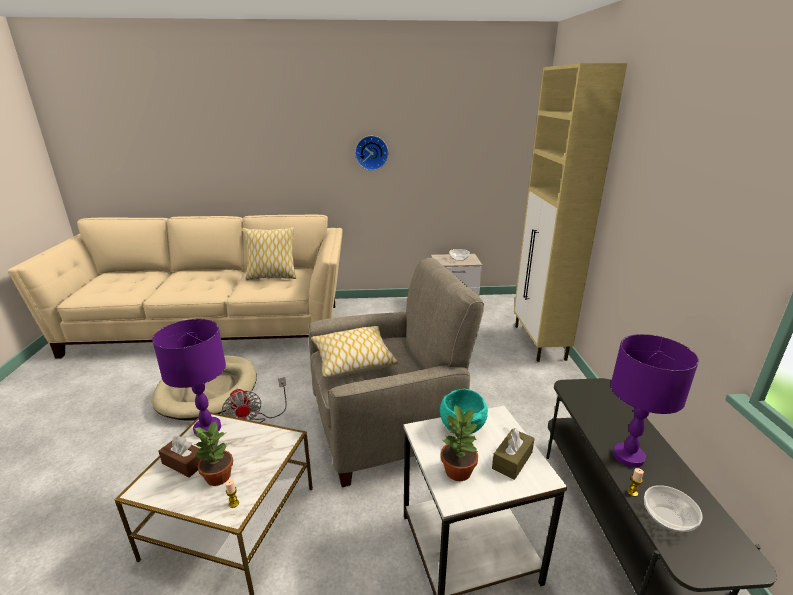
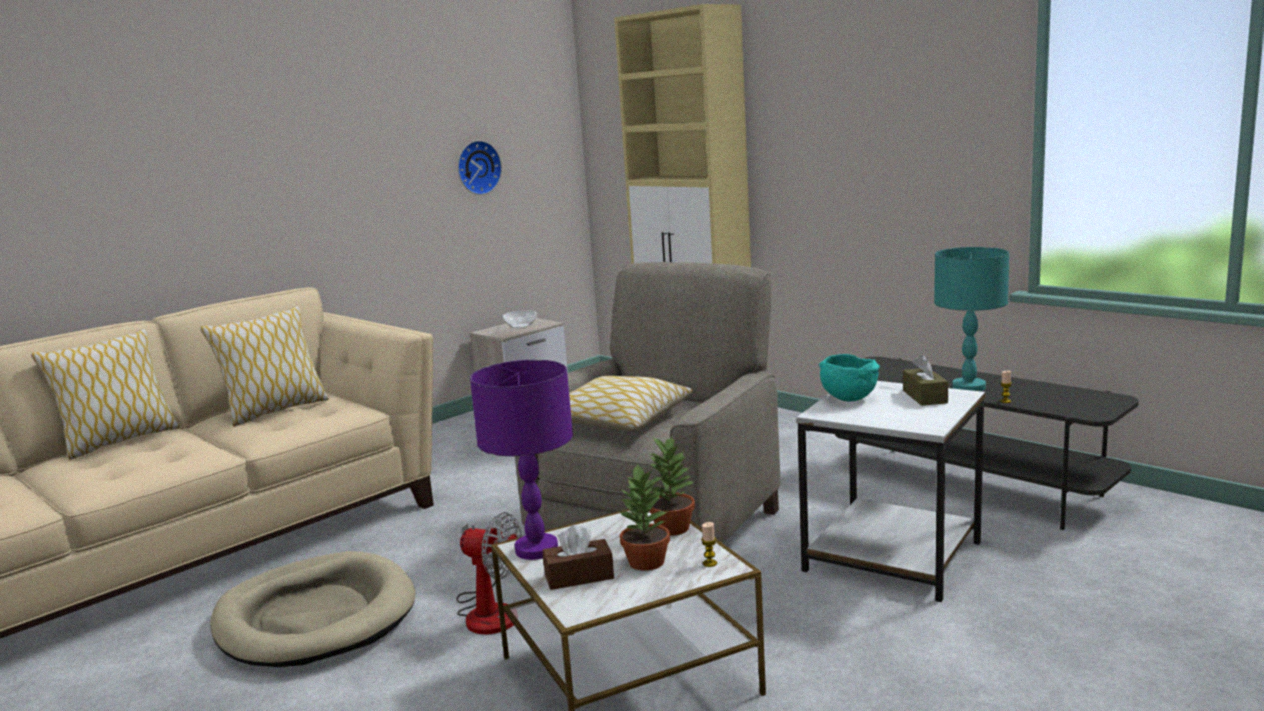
camera: 40 degrees left, 10 degrees down
wall clock [355,136,389,171] -> wall clock moved to [458,140,502,195]
potted plant [441,404,479,481] -> potted plant moved to [648,437,695,536]
purple table lamp [611,334,699,467] -> turquoise table lamp [934,247,1009,391]
bowl [644,485,703,532] -> none
none -> pillow [31,328,180,460]

